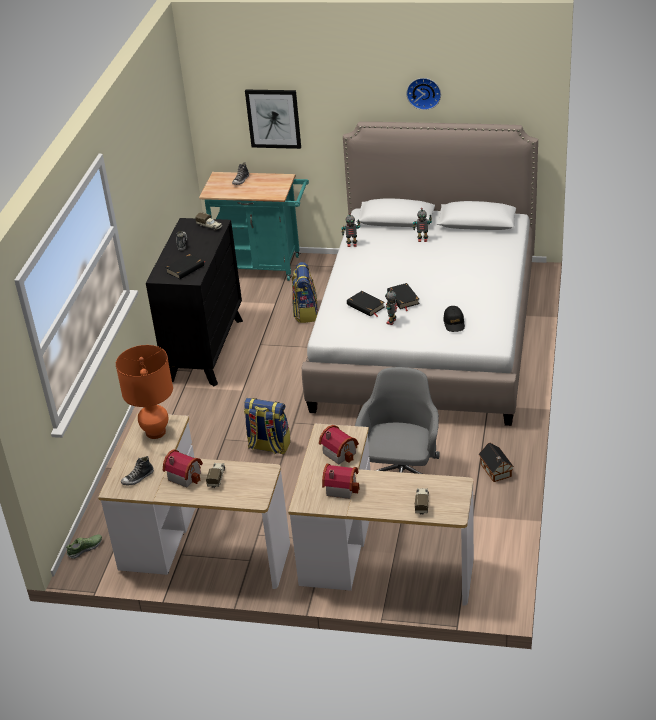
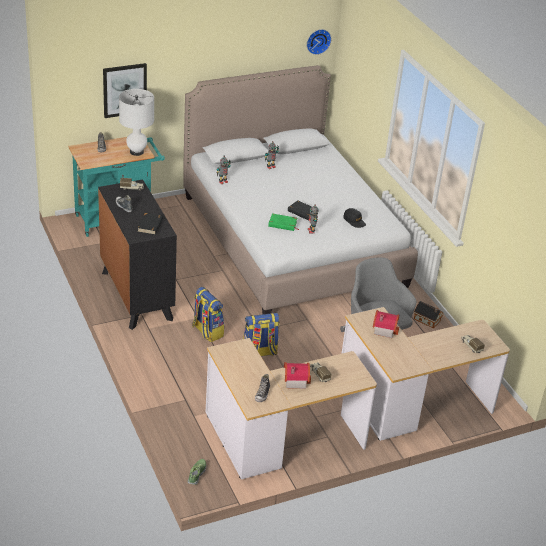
camera: 40 degrees left, 0 degrees up
orange table lamp [116,345,173,439] -> none
backpack [292,262,318,323] -> backpack moved to [192,287,224,342]
toy house [322,464,360,499] -> none
black book [347,291,385,317] -> green book [268,213,299,231]
wall clock [406,78,441,110] -> wall clock moved to [307,29,332,55]
none -> white table lamp [119,89,154,156]

